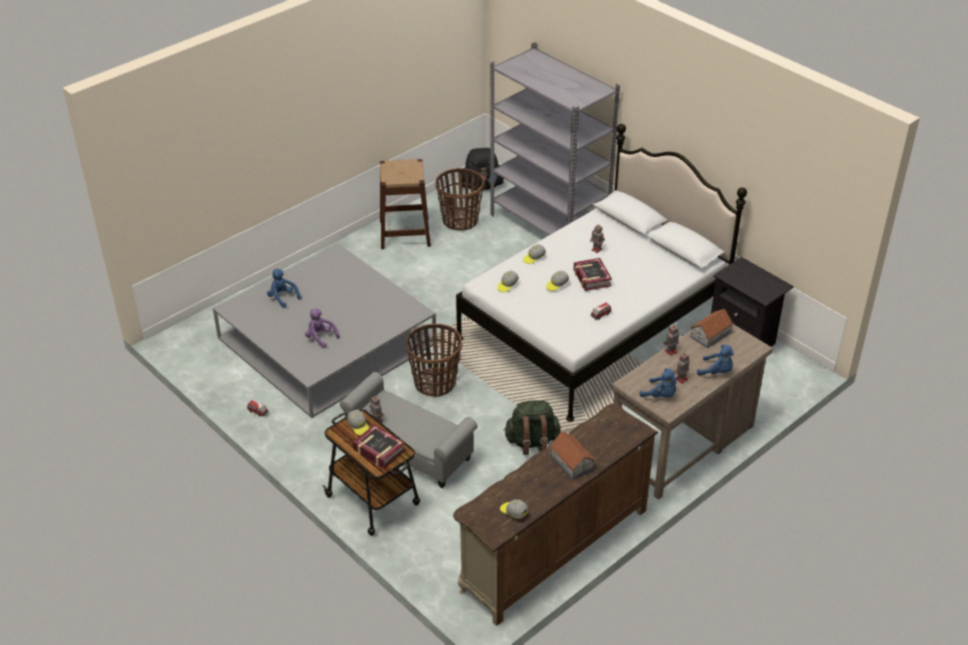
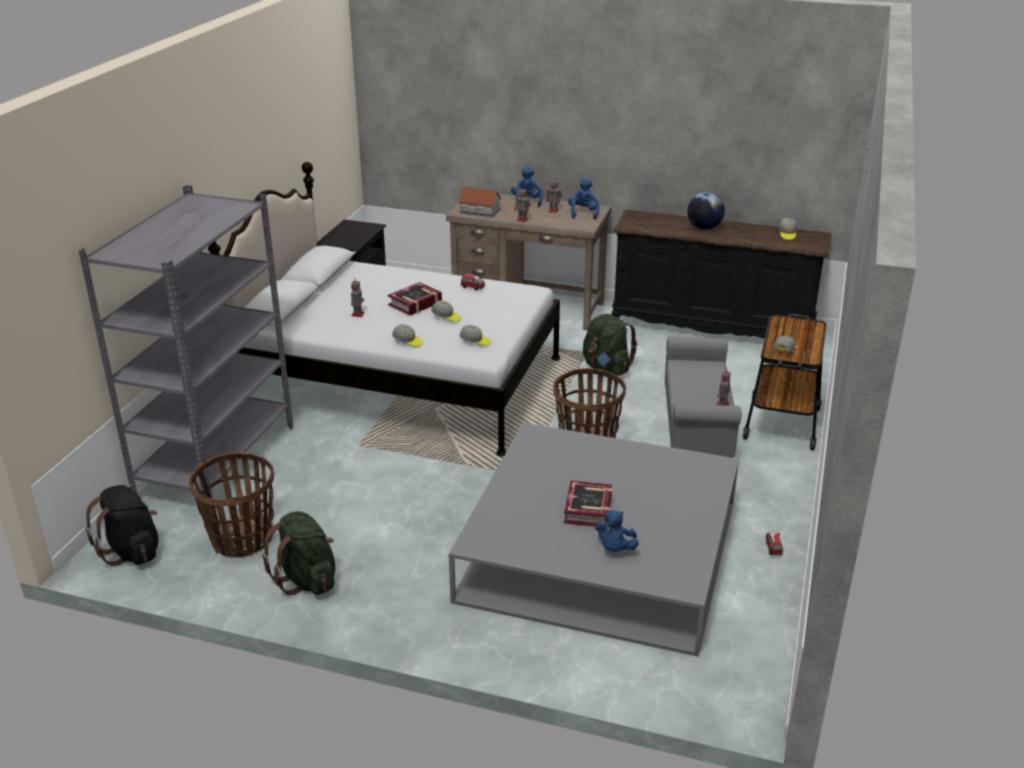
camera: 120 degrees left, 10 degrees down
purple plush toy [305,308,340,348] -> none
book [353,424,406,468] -> book moved to [564,481,612,526]
brown stool [380,159,431,249] -> green backpack [262,511,335,595]
beige cabinet [453,403,658,626] -> black cabinet [612,210,832,350]
toy house [550,431,596,479] -> globe [687,192,725,230]

